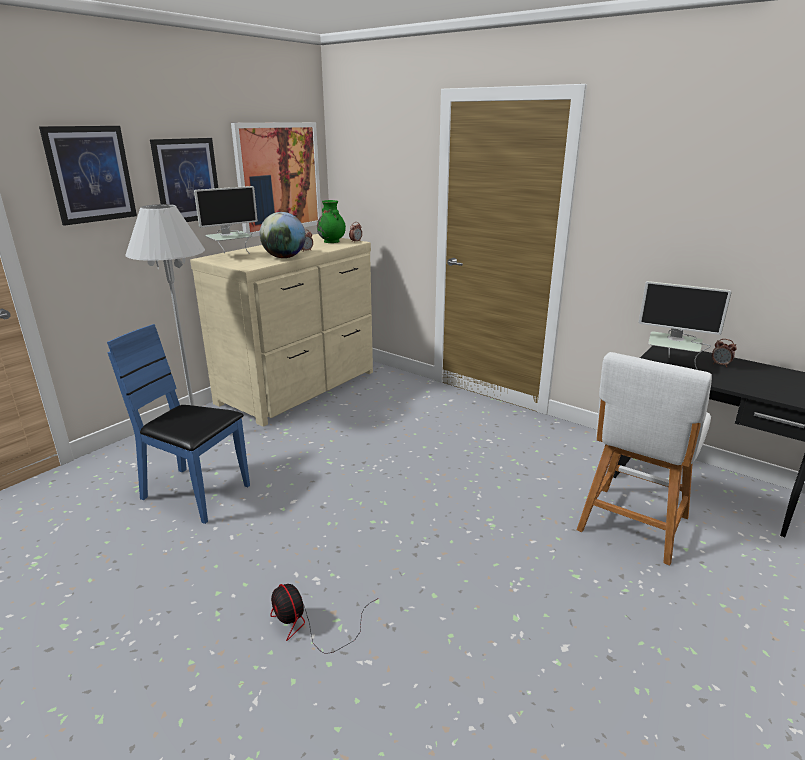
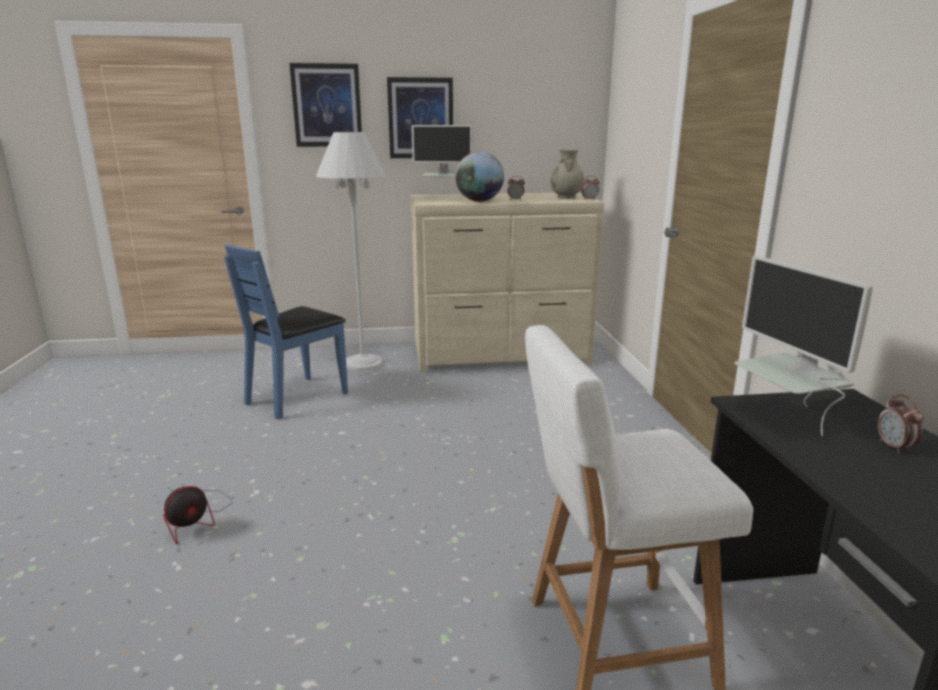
camera: 45 degrees right, 5 degrees down
blue chair [107,324,250,524] -> blue chair turned 120 degrees counterclockwise [224,244,348,420]
picture [231,122,321,238] -> none
fan [271,584,377,654] -> fan turned 150 degrees counterclockwise [163,486,232,544]
green vase [317,200,346,243] -> beige vase [551,150,584,199]

